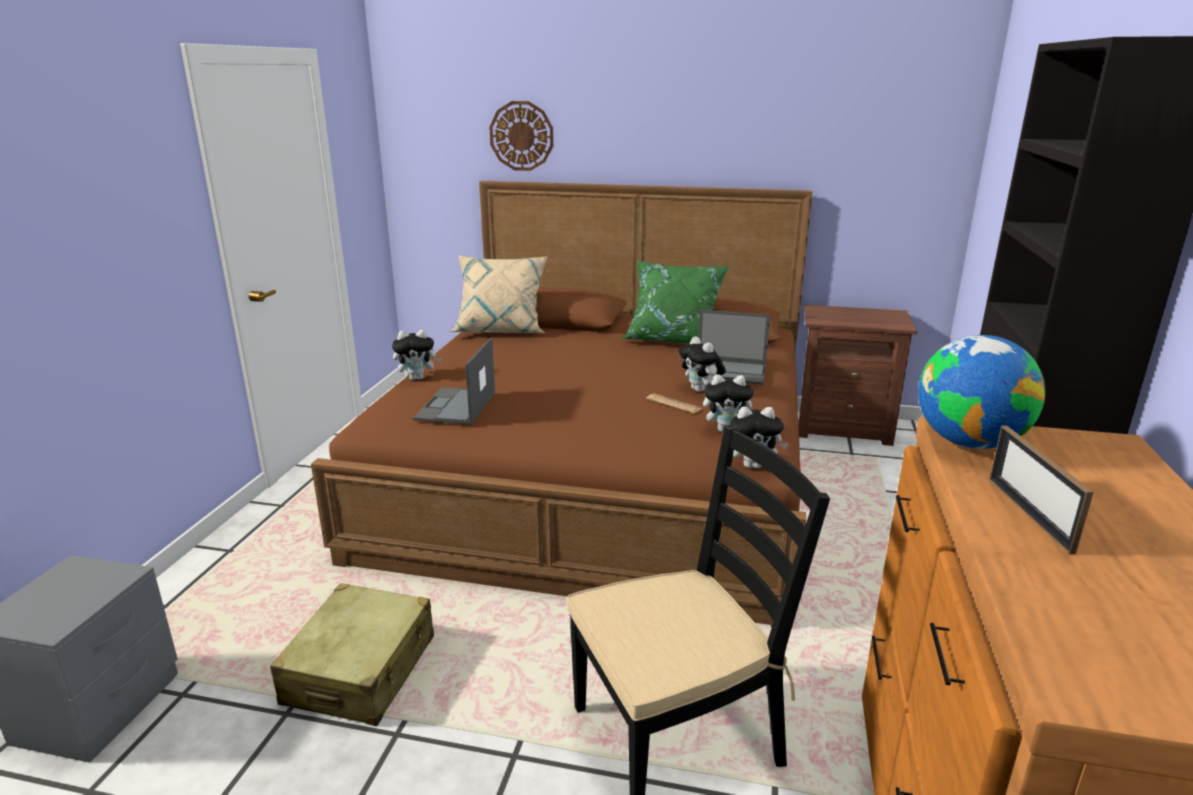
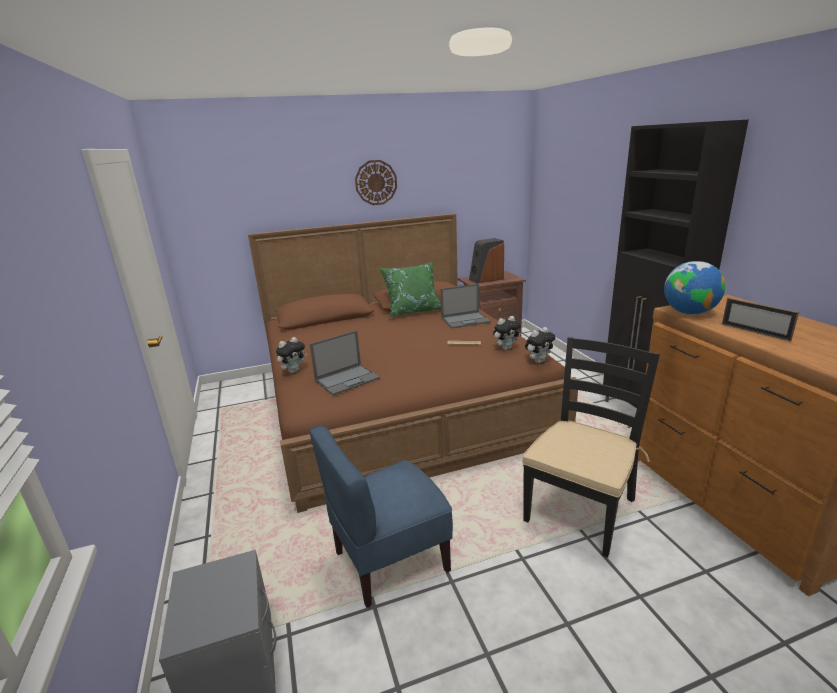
camera: 30 degrees left, 0 degrees up
beige suitcase [270,583,434,726] -> blue chair [309,425,453,608]
laptop [413,338,495,424] -> laptop turned 105 degrees counterclockwise [310,330,380,395]
beige pillow [449,255,548,333] -> none
wall clock [489,101,553,171] -> wall clock moved to [355,160,397,205]
plush toy [679,336,726,392] -> none
none -> speaker [469,238,504,283]

